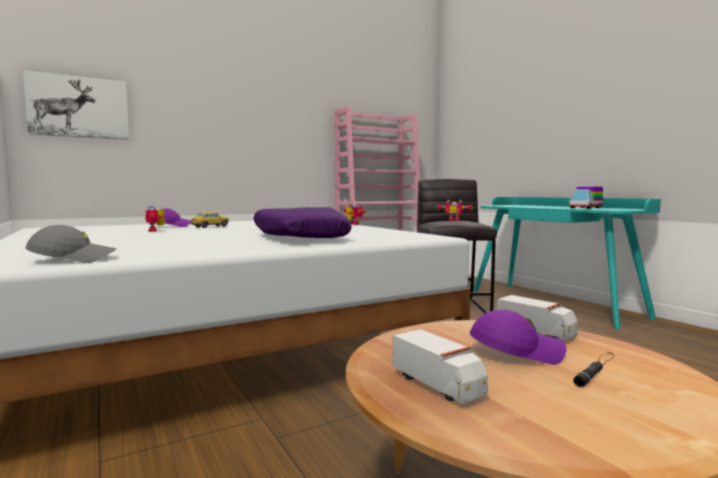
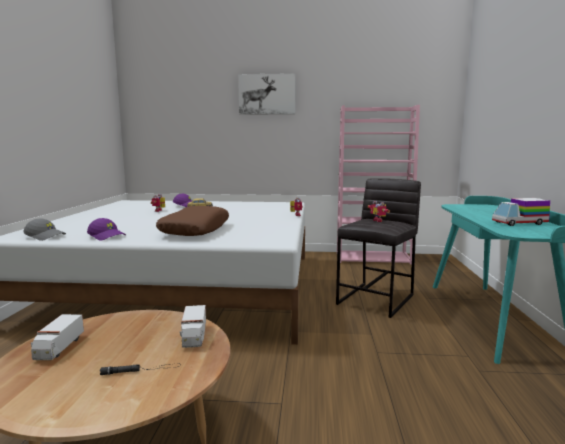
camera: 35 degrees right, 5 degrees up
picture [23,70,129,140] -> picture moved to [238,73,296,115]
purple pillow [253,207,352,238] -> brown pillow [156,206,229,236]
purple cap [470,310,566,365] -> purple cap moved to [87,218,126,241]

